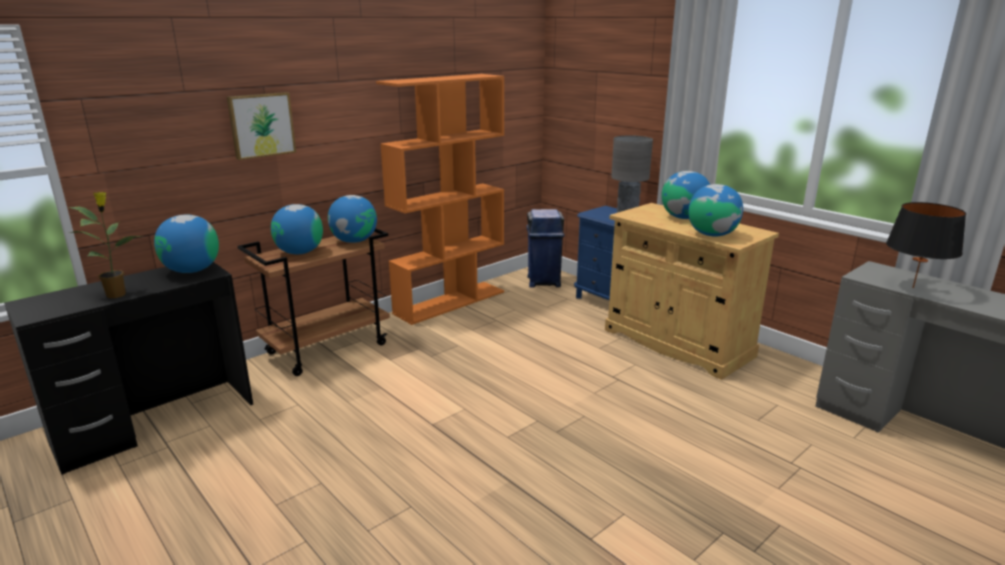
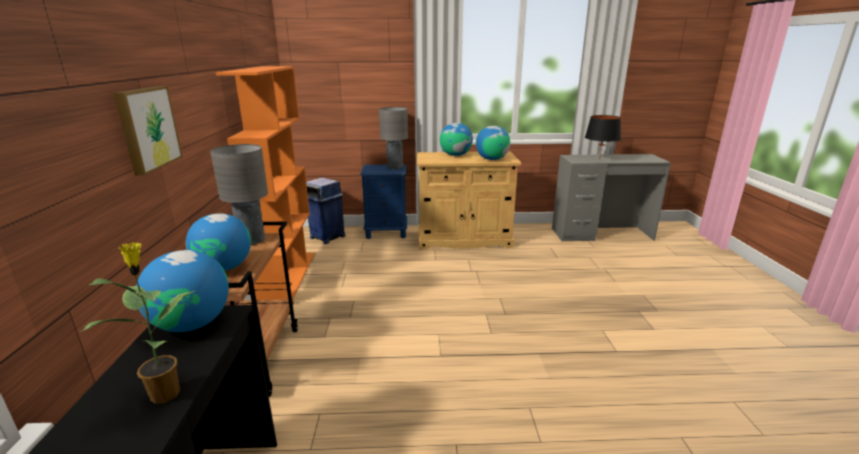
camera: 50 degrees left, 0 degrees up
globe [328,195,377,243] -> grey table lamp [210,144,268,245]

